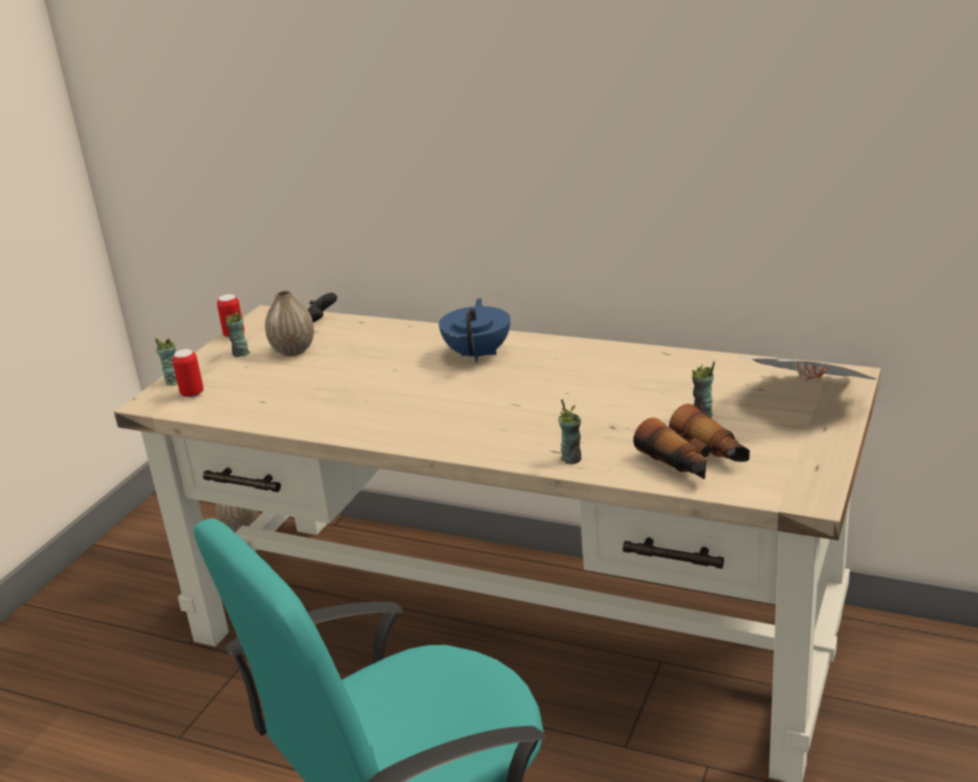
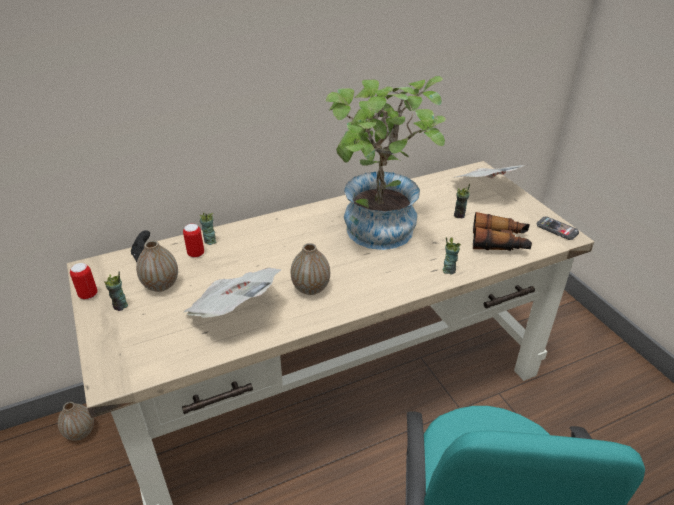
camera: 50 degrees left, 10 degrees up
cup [155,338,178,386] -> cup moved to [200,212,216,245]
can [172,349,204,398] -> can moved to [183,224,204,258]
blue teapot [439,298,510,362] -> none
none -> newspaper [184,268,281,318]
none -> vase [291,243,330,295]
none -> potted plant [326,76,446,250]
none -> phone [536,217,579,240]

